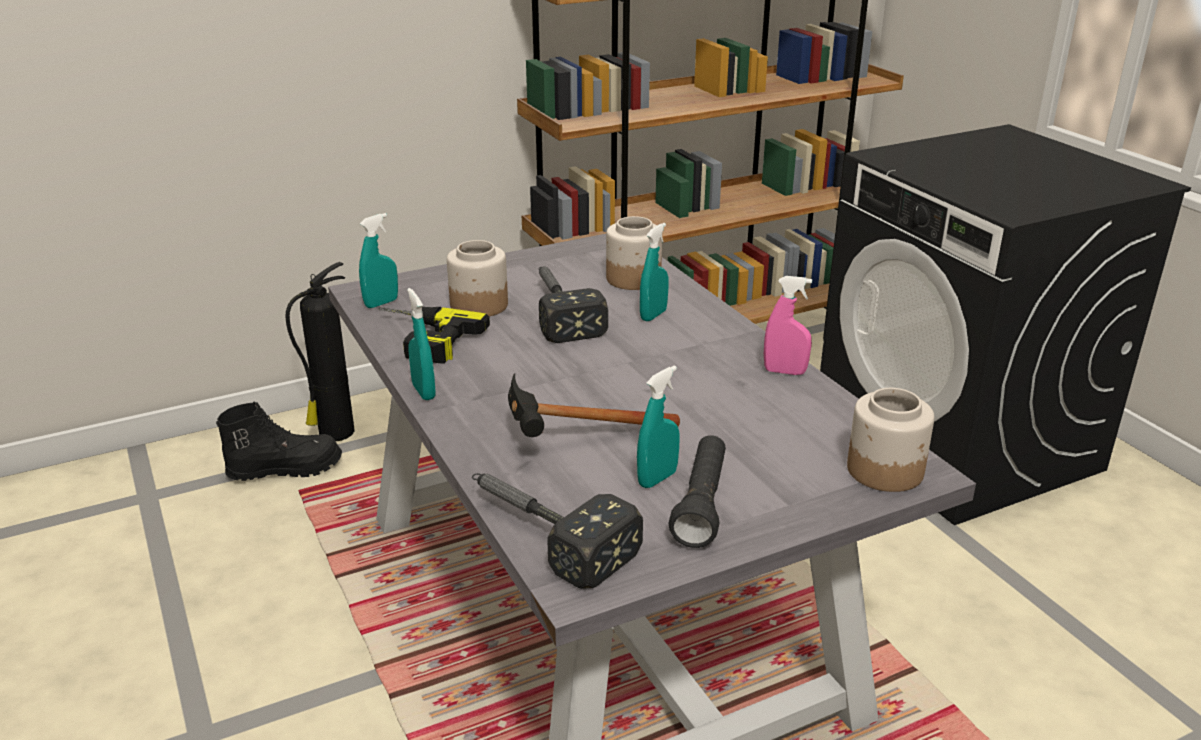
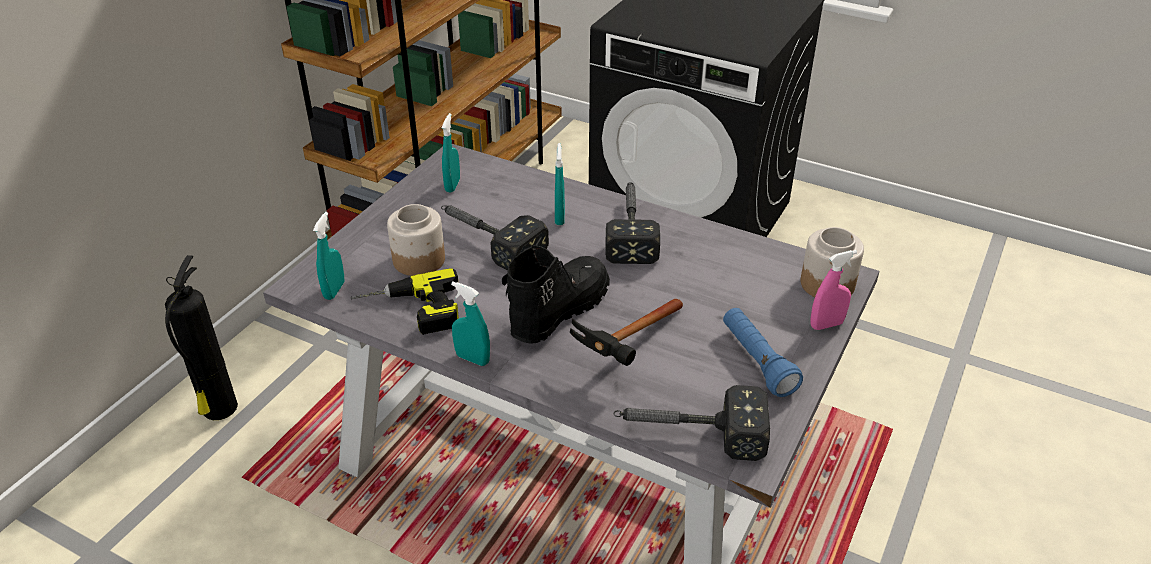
camera: 35 degrees left, 10 degrees up
black boot [216,402,342,481] -> black boot moved to [502,245,610,344]
jar [606,216,662,290] -> none
turquoise spray bottle [637,365,679,488] -> turquoise spray bottle moved to [442,113,460,193]
black flashlight [668,435,726,548] -> blue flashlight [723,308,803,397]
pink spray bottle [764,276,812,375] -> pink spray bottle moved to [811,250,857,330]
none -> hammer [605,182,660,264]

